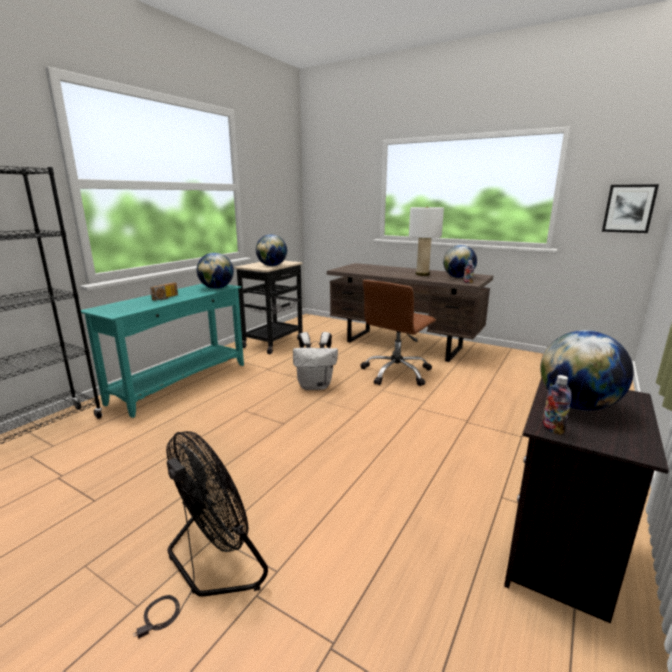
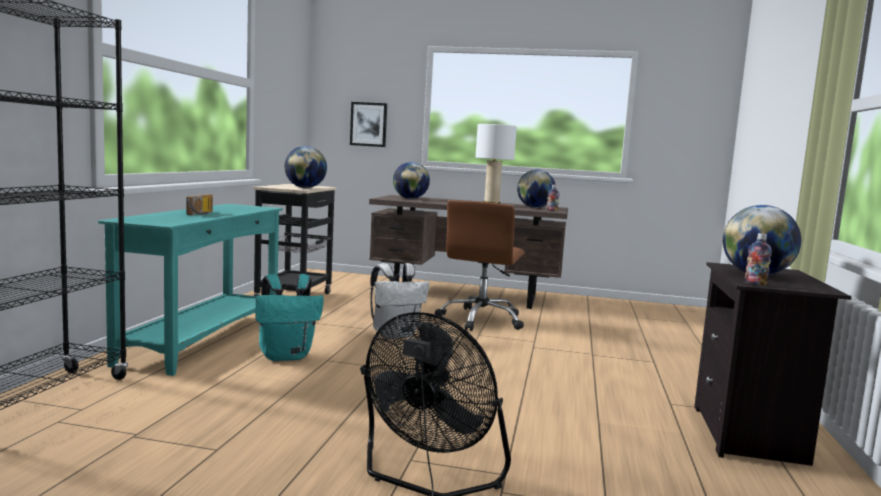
camera: 20 degrees left, 10 degrees down
globe [197,253,234,289] -> globe moved to [393,162,430,199]
picture [602,184,659,233] -> picture moved to [350,102,387,147]
none -> turquoise backpack [255,274,324,361]

